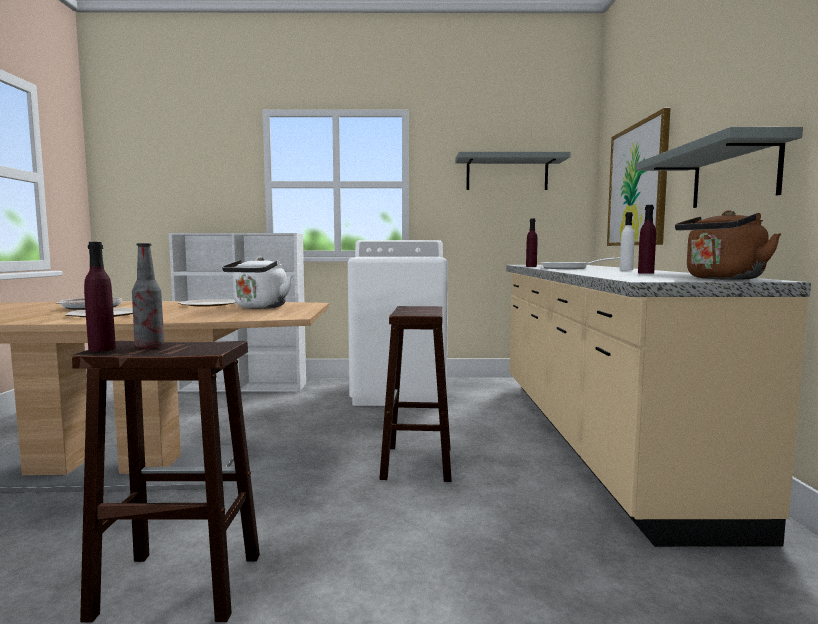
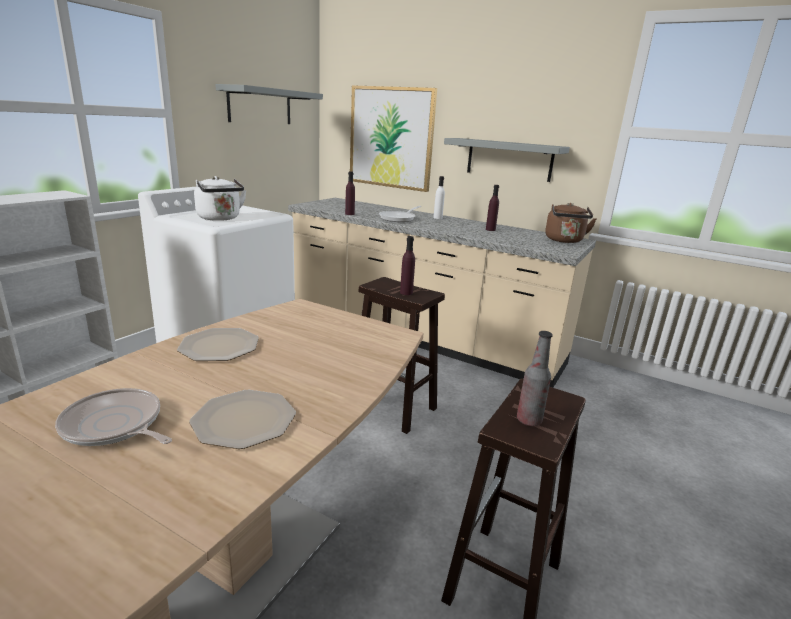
camera: 60 degrees left, 15 degrees up
purple bottle [84,242,116,352] -> purple bottle moved to [400,236,415,295]
white kettle [222,257,293,309] -> white kettle moved to [194,176,247,221]

